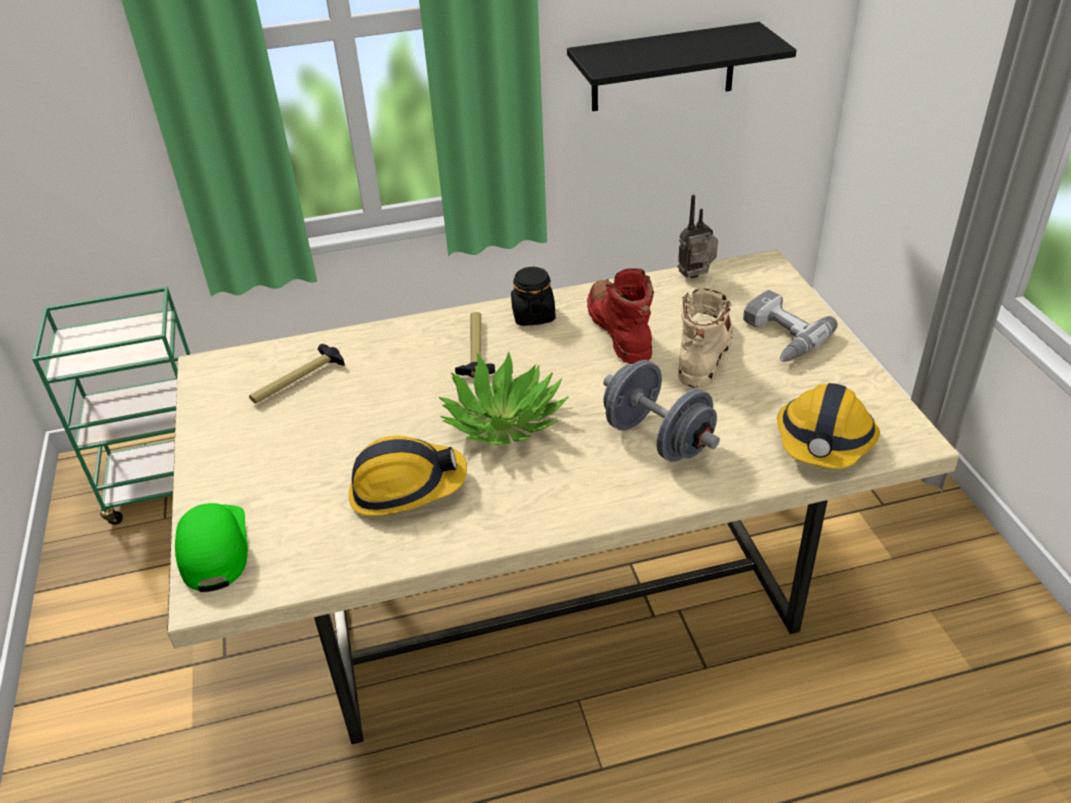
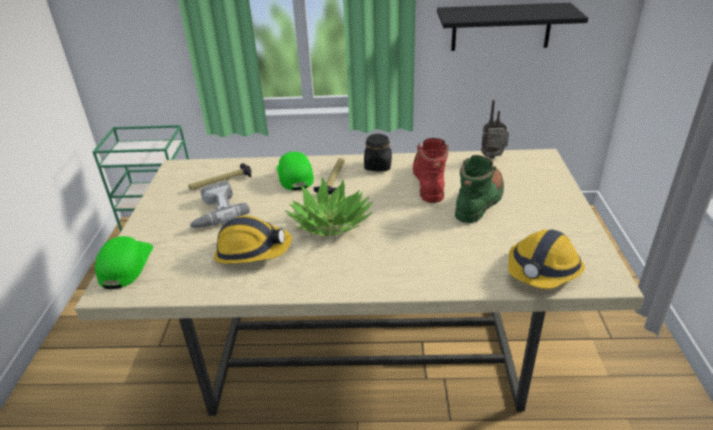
camera: 15 degrees right, 5 degrees down
grey dumbbell [603,360,720,462] -> none
beige boot [678,288,732,388] -> green boot [455,155,504,223]
power drill [743,290,838,362] -> power drill moved to [189,181,250,228]
none -> green cap [276,152,314,191]

